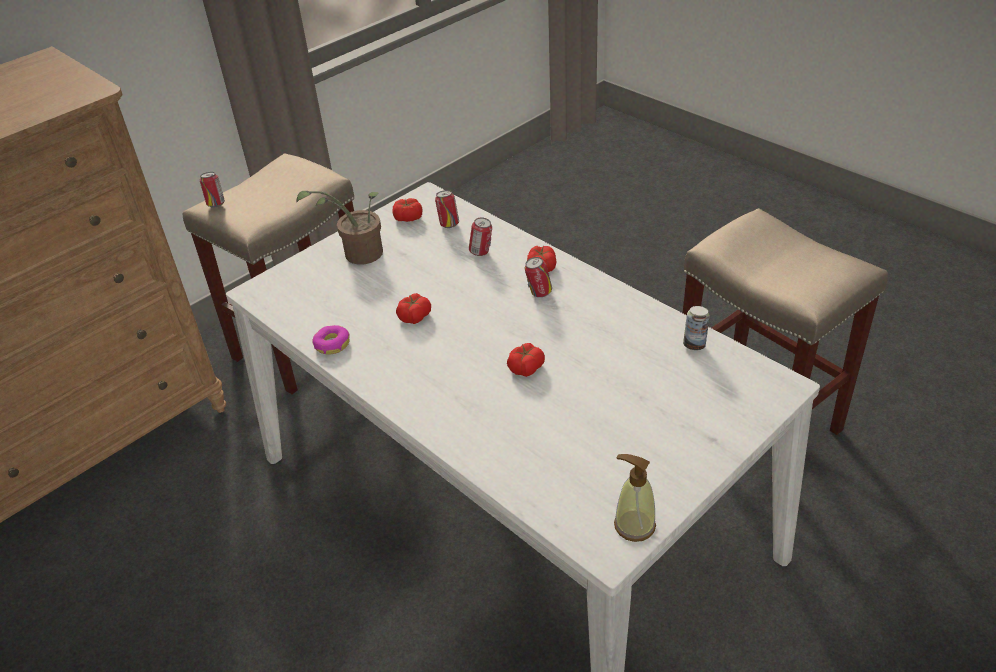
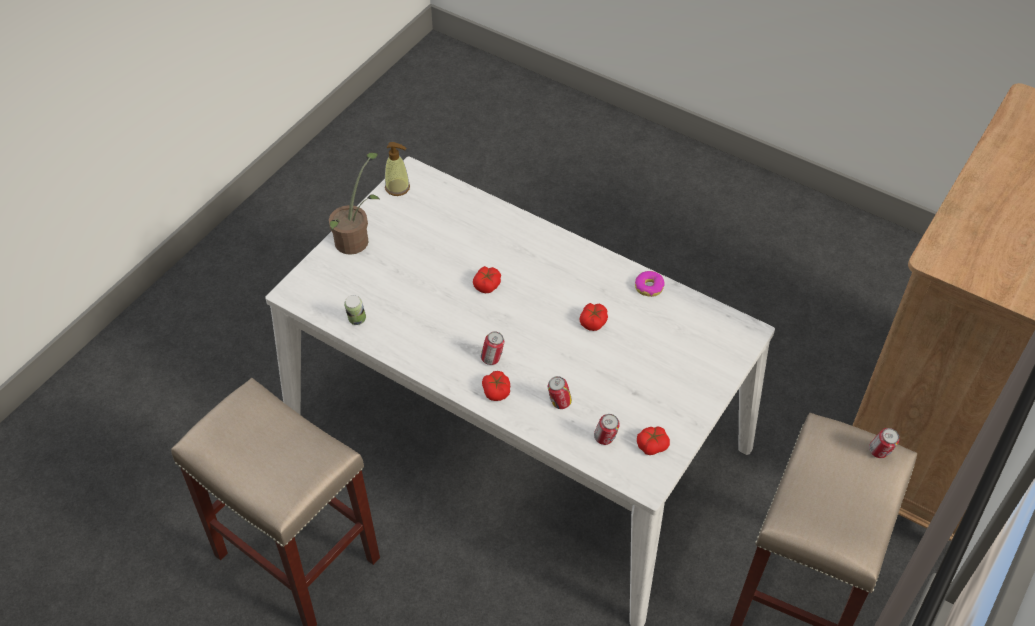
camera: 165 degrees right, 10 degrees up
potted plant [296,191,383,265] -> potted plant moved to [329,152,379,255]

